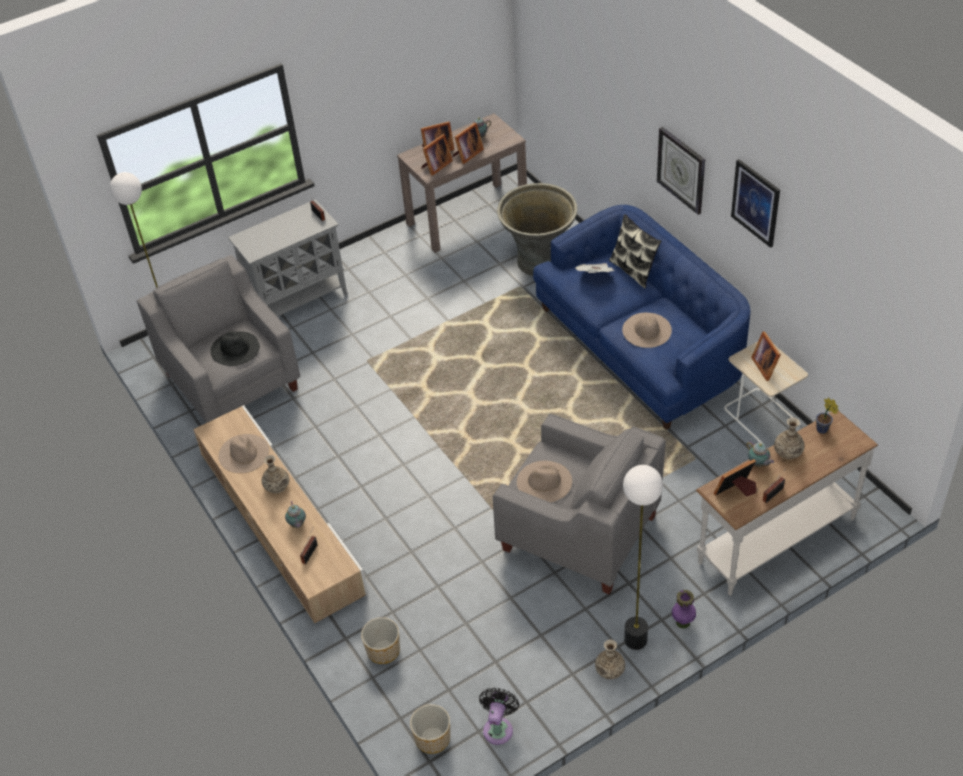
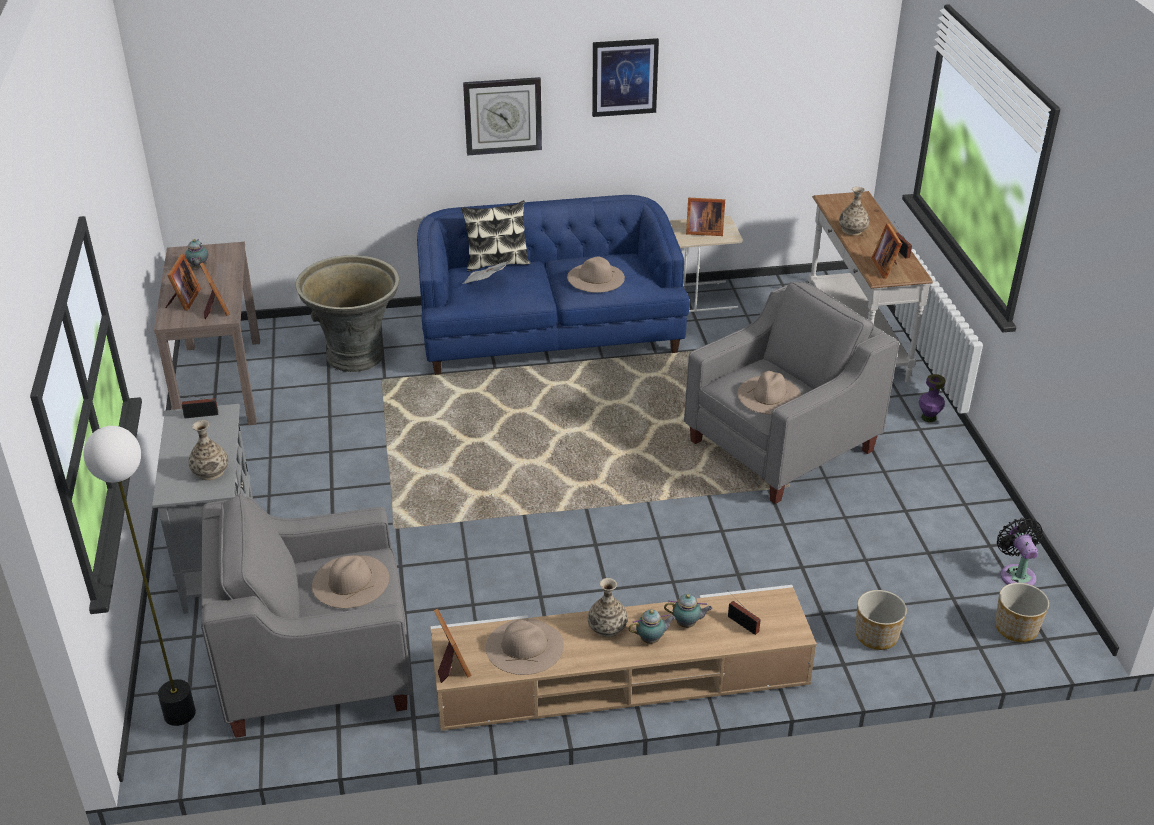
camera: 70 degrees left, 10 degrees down
black hat [210,331,260,366] -> beige hat [312,555,389,608]
picture frame [453,123,484,164] -> picture frame moved to [434,608,472,683]
black fan [479,688,519,745] -> black fan turned 45 degrees clockwise [997,518,1043,586]
vase [595,640,625,679] -> vase moved to [189,420,228,480]
floor lamp [623,465,663,650] -> none
teapot [746,441,774,467] -> teapot moved to [628,609,675,644]
potted plant [816,398,839,434] -> none

